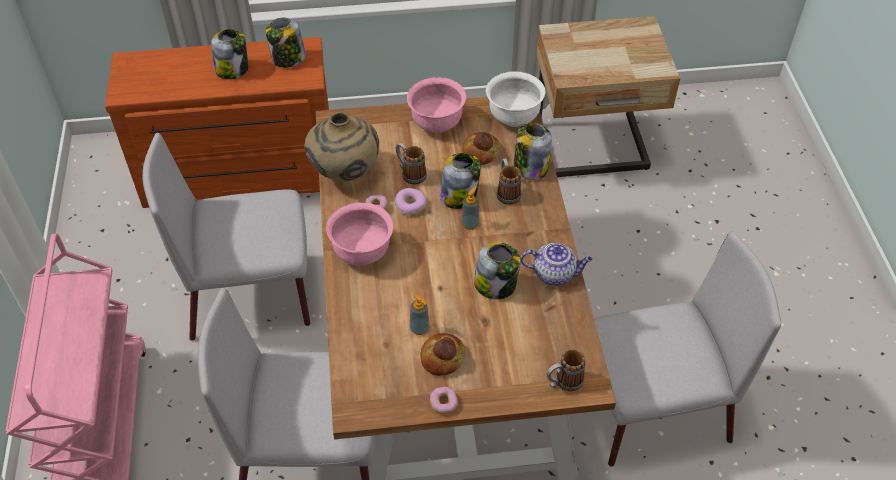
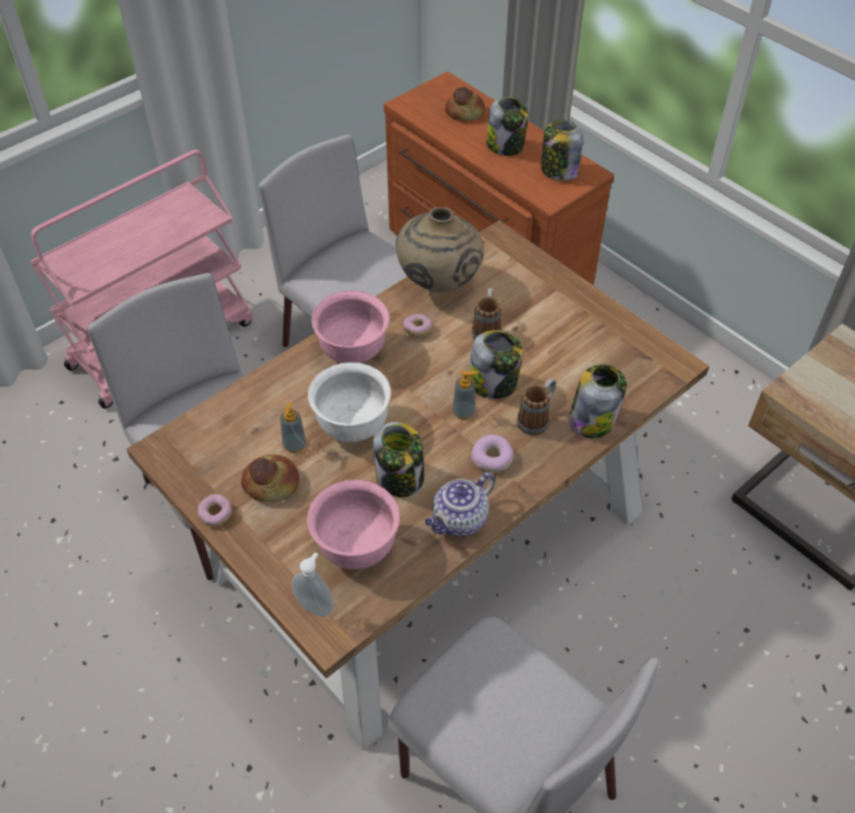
camera: 55 degrees right, 0 degrees up
donut [395,188,426,215] -> donut moved to [471,435,514,472]
pink bowl [407,77,466,133] -> pink bowl moved to [307,480,400,569]
bread [462,132,500,165] -> bread moved to [445,87,485,121]
white bowl [486,71,545,127] -> white bowl moved to [308,362,391,442]
teapot [520,243,593,286] -> teapot turned 75 degrees clockwise [425,472,495,537]
mug [546,349,585,392] -> soap dispenser [292,553,334,617]

